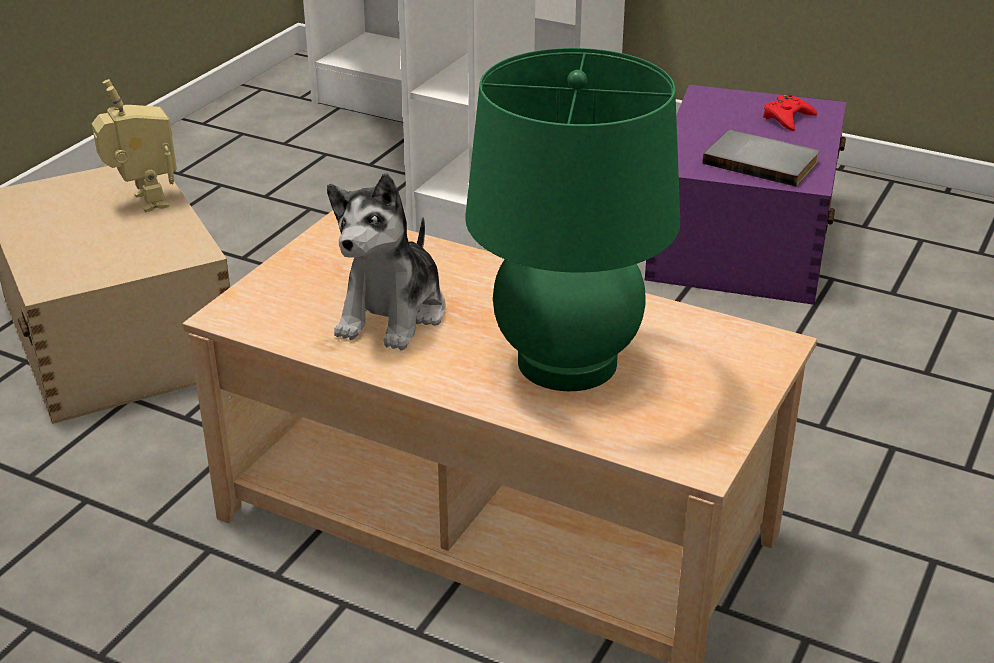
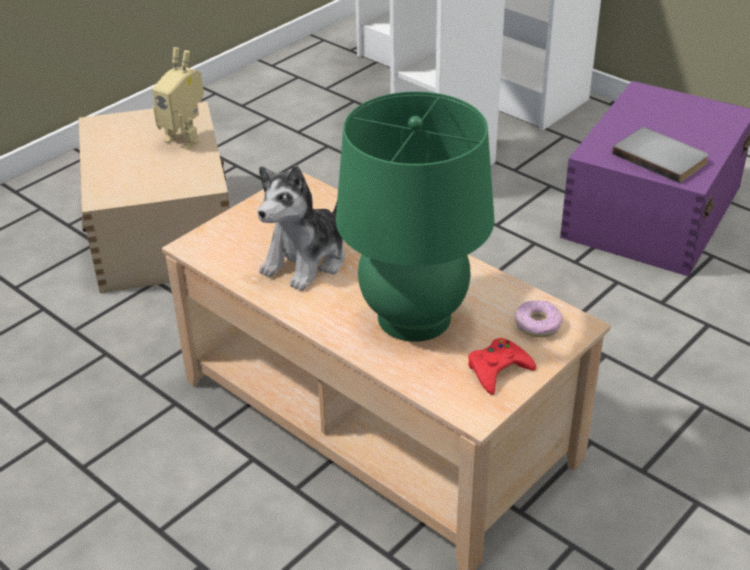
camera: 15 degrees right, 5 degrees up
toy robot [92,79,177,212] -> toy robot turned 135 degrees clockwise [152,47,204,150]
red game controller [763,95,817,131] -> red game controller moved to [468,338,536,395]
none -> donut [515,300,563,338]

